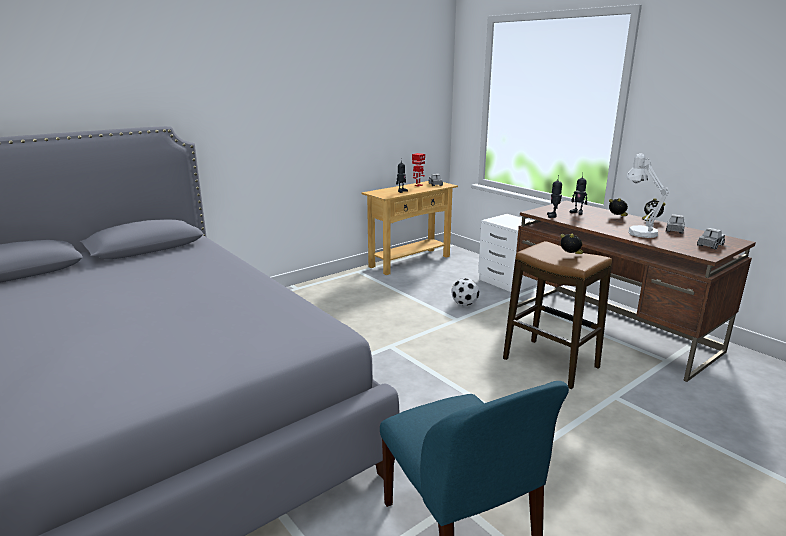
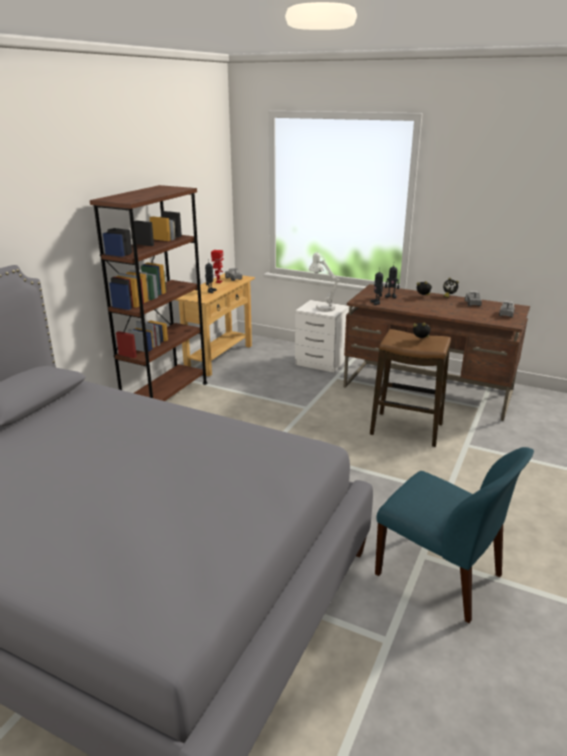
camera: 25 degrees left, 5 degrees up
football [452,278,479,306] -> none
white table lamp [626,153,670,238] -> white table lamp moved to [309,252,339,312]
none -> brown bookcase [90,185,208,401]

